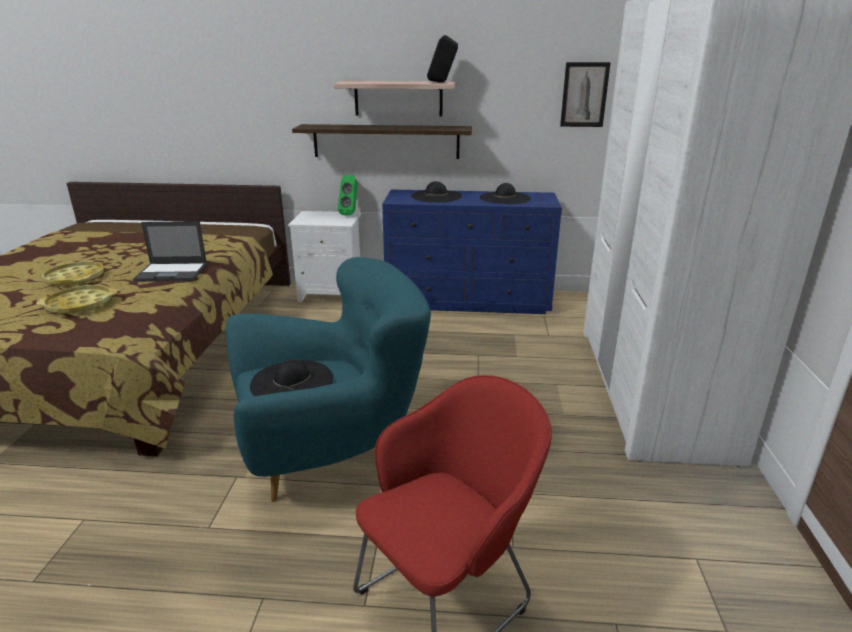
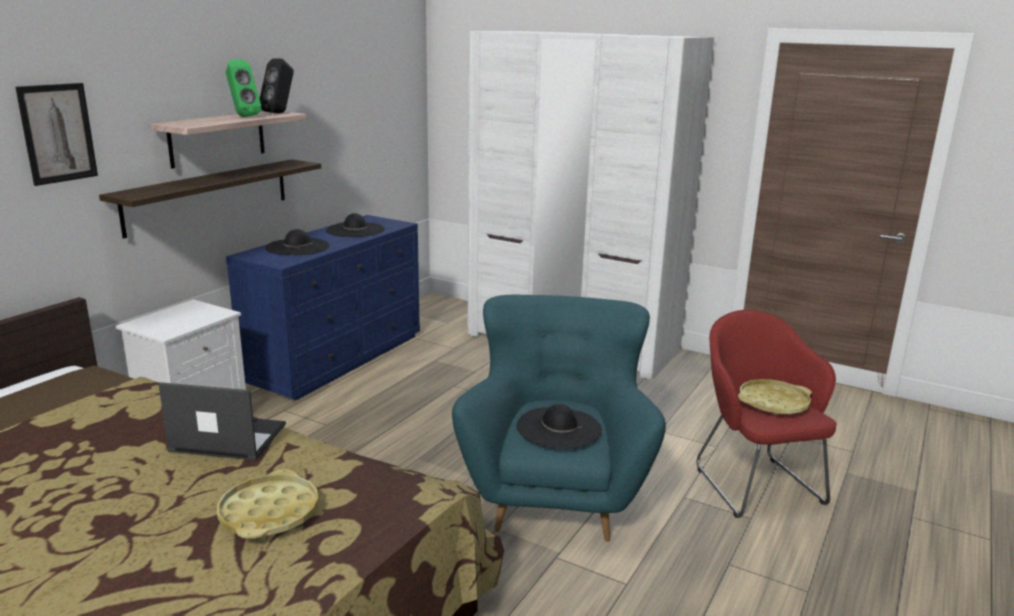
camera: 65 degrees left, 5 degrees down
yellow tray [42,261,104,286] -> yellow tray moved to [738,379,812,415]
laptop [133,221,207,282] -> laptop turned 105 degrees counterclockwise [158,382,286,460]
green speaker [338,175,358,216] -> green speaker moved to [226,60,261,117]
picture [560,62,611,127] -> picture moved to [15,83,98,186]

